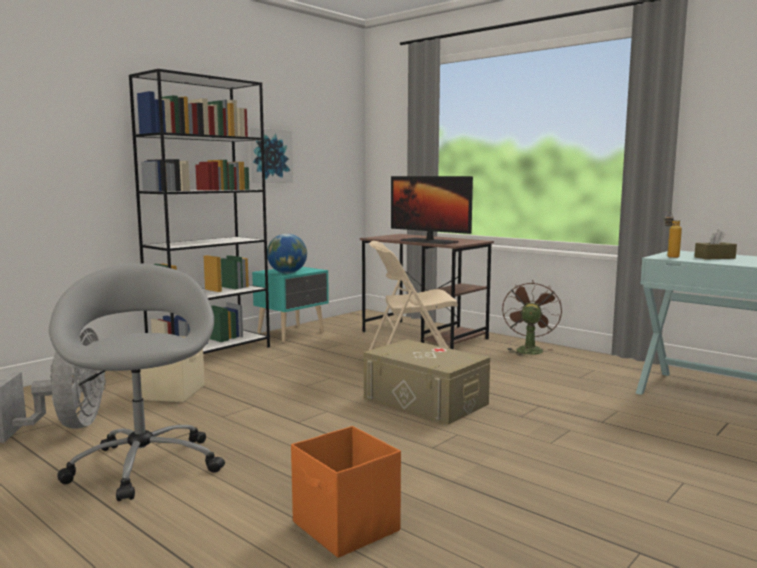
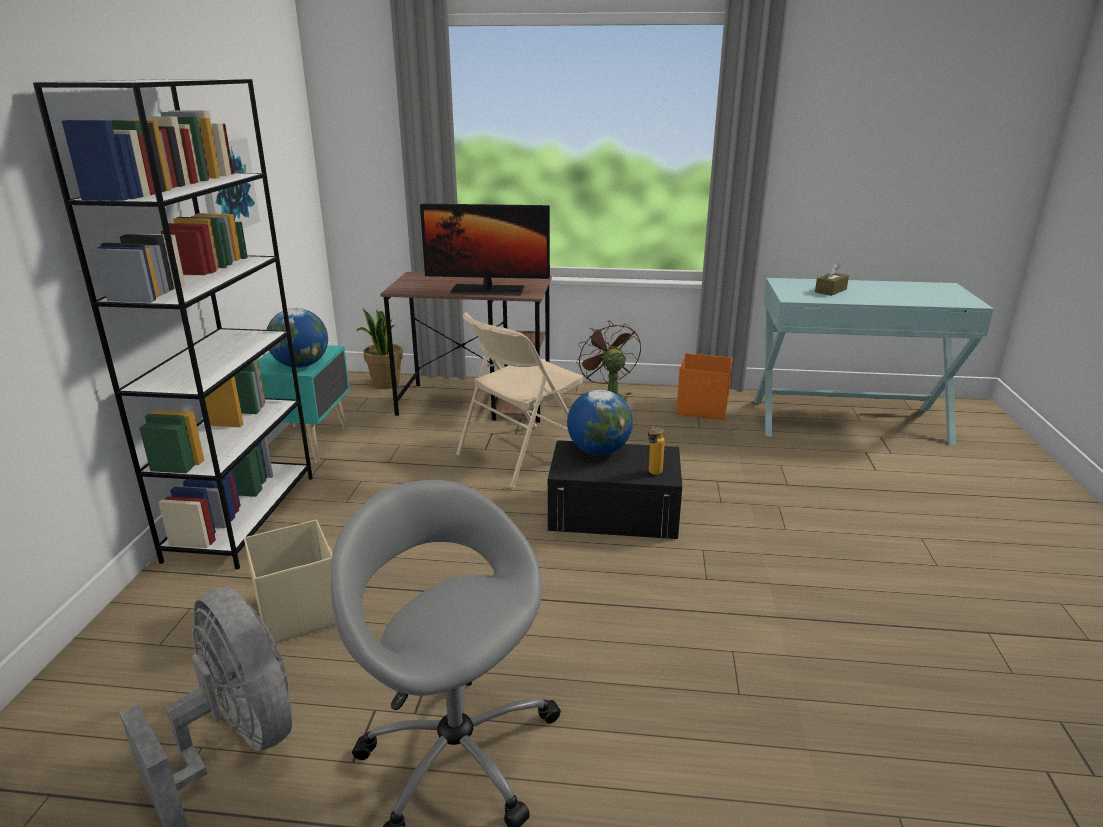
camera: 35 degrees left, 15 degrees up
orange storage box [291,426,401,558] -> orange storage box moved to [676,353,733,420]
beige storage box [364,339,490,425] -> black storage box [548,440,682,539]
bottle [665,212,682,258] -> bottle moved to [648,425,665,475]
none -> potted plant [356,309,403,389]
none -> globe [567,390,633,455]

